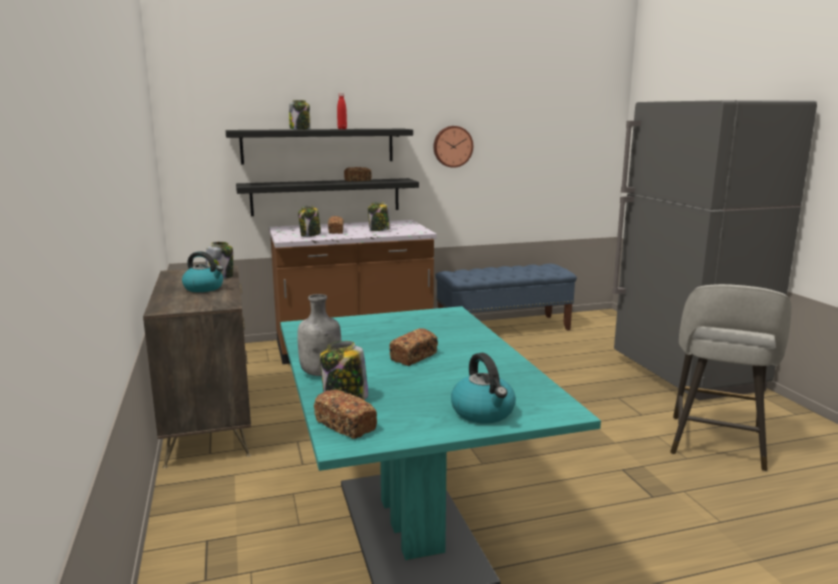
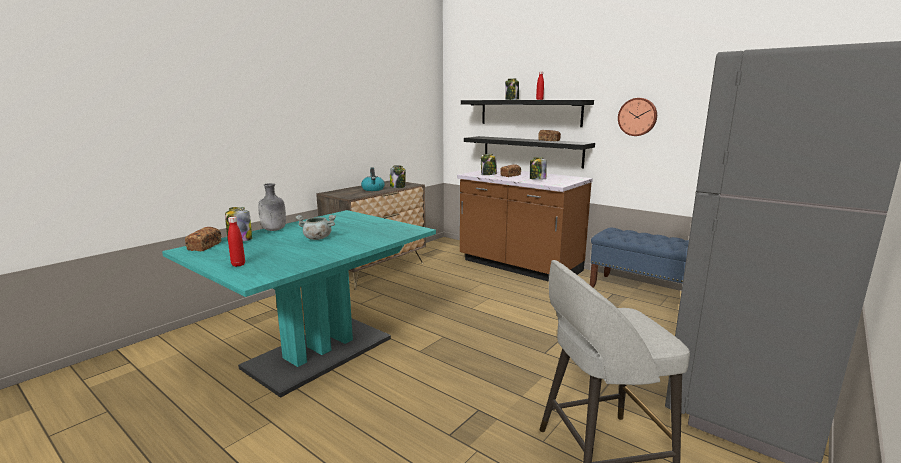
camera: 55 degrees right, 0 degrees up
bread [389,328,438,366] -> grey cooking pot [295,215,336,240]
kettle [451,353,516,423] -> red bottle [228,217,245,267]

